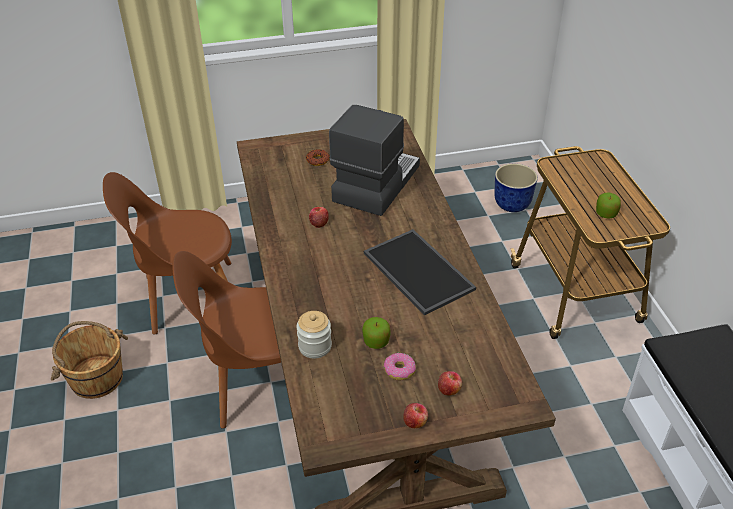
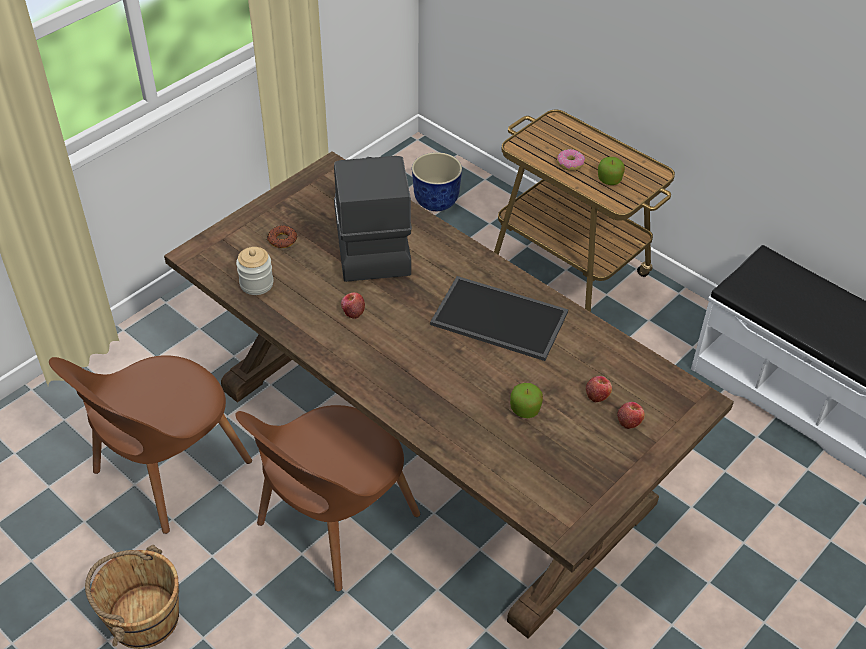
camera: 35 degrees left, 5 degrees up
jar [296,311,332,359] -> jar moved to [236,247,274,295]
donut [383,353,416,380] -> donut moved to [557,149,585,171]
apple [403,403,428,428] -> apple moved to [586,376,612,402]

